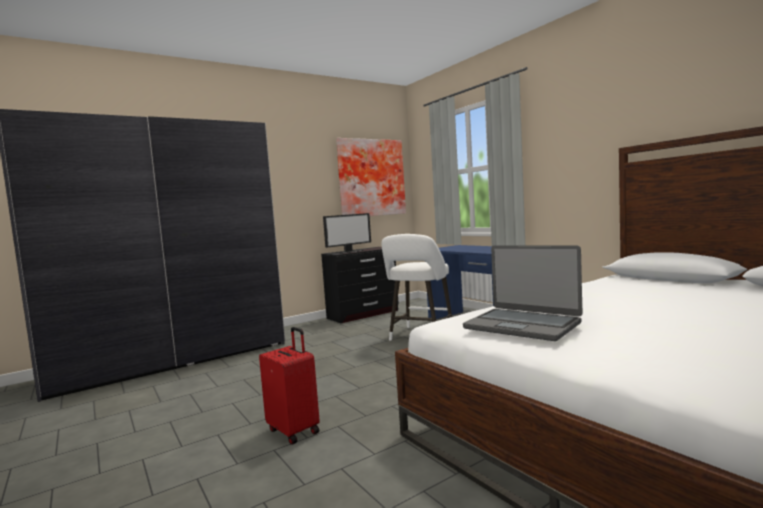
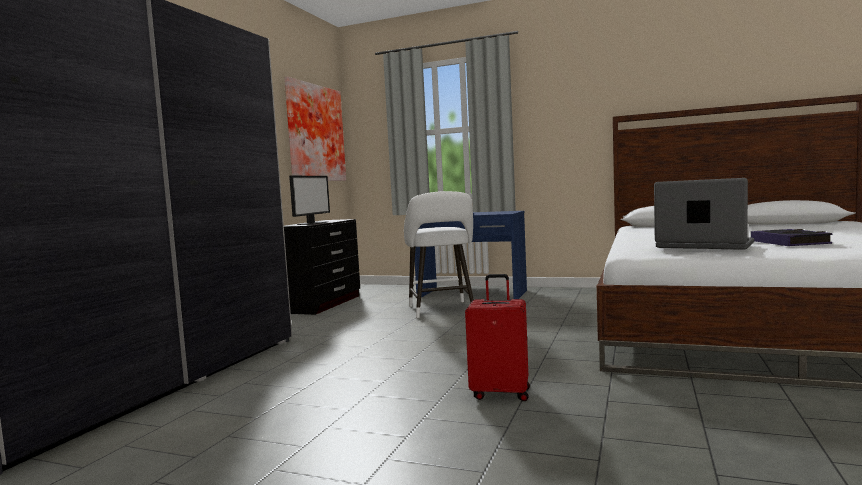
camera: 35 degrees left, 0 degrees up
laptop [463,245,582,341] -> laptop turned 150 degrees counterclockwise [654,178,754,250]
none -> book [751,229,832,246]

